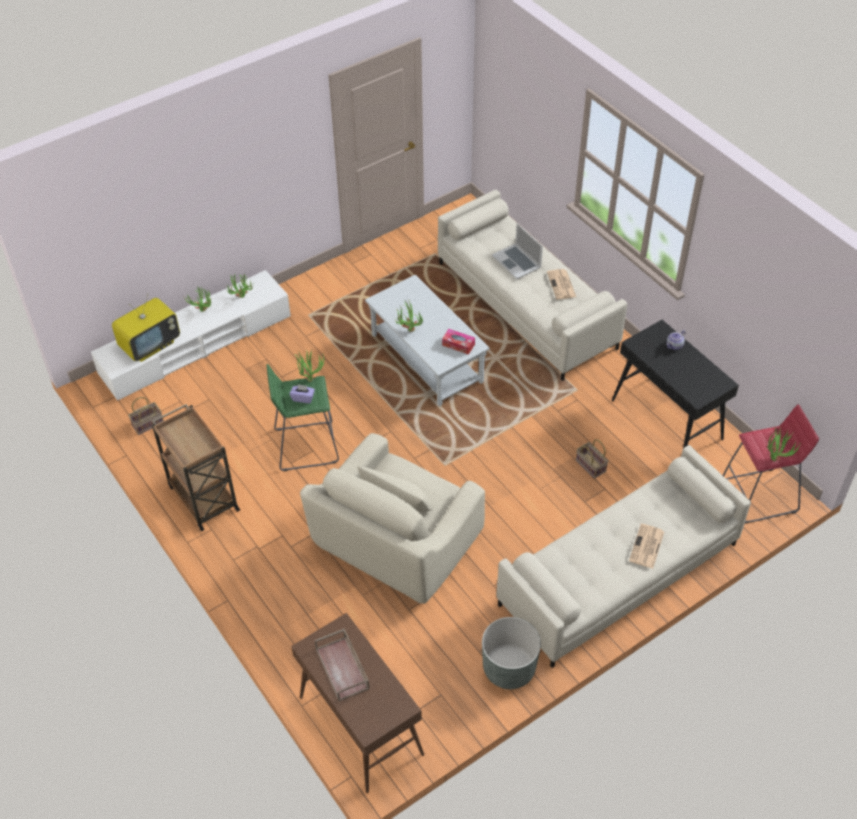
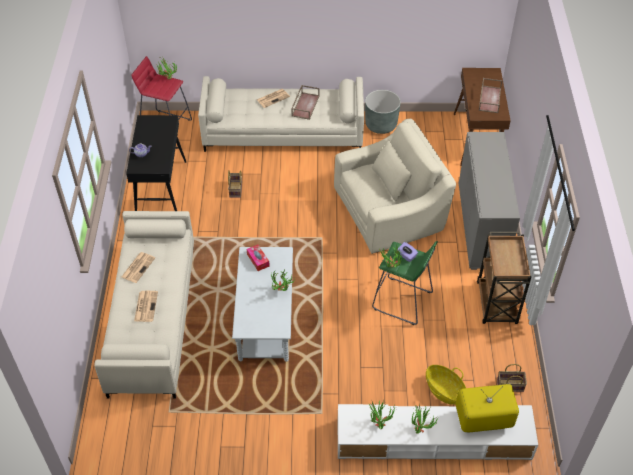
camera: 145 degrees left, 0 degrees up
laptop [492,223,543,279] -> newspaper [134,291,158,322]
none -> brown tray [291,85,319,120]
none -> basket [426,365,466,405]
none -> grey cabinet [459,132,520,270]

